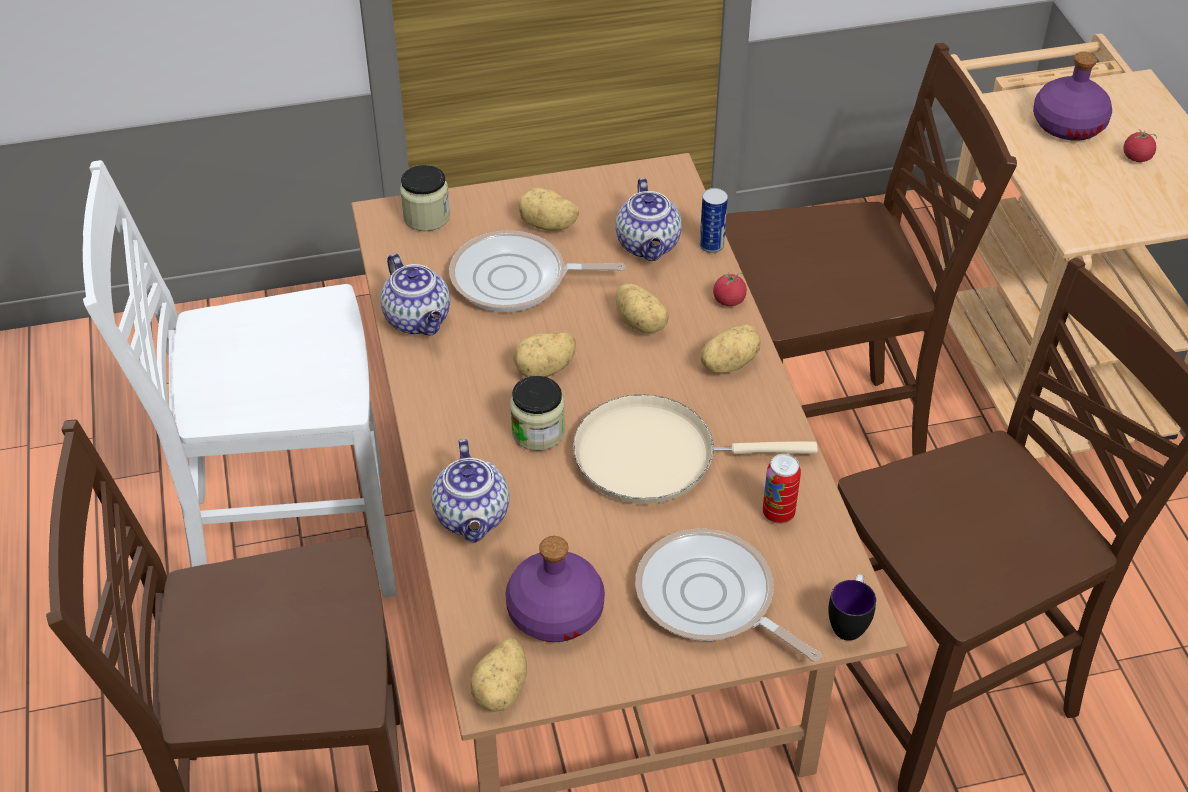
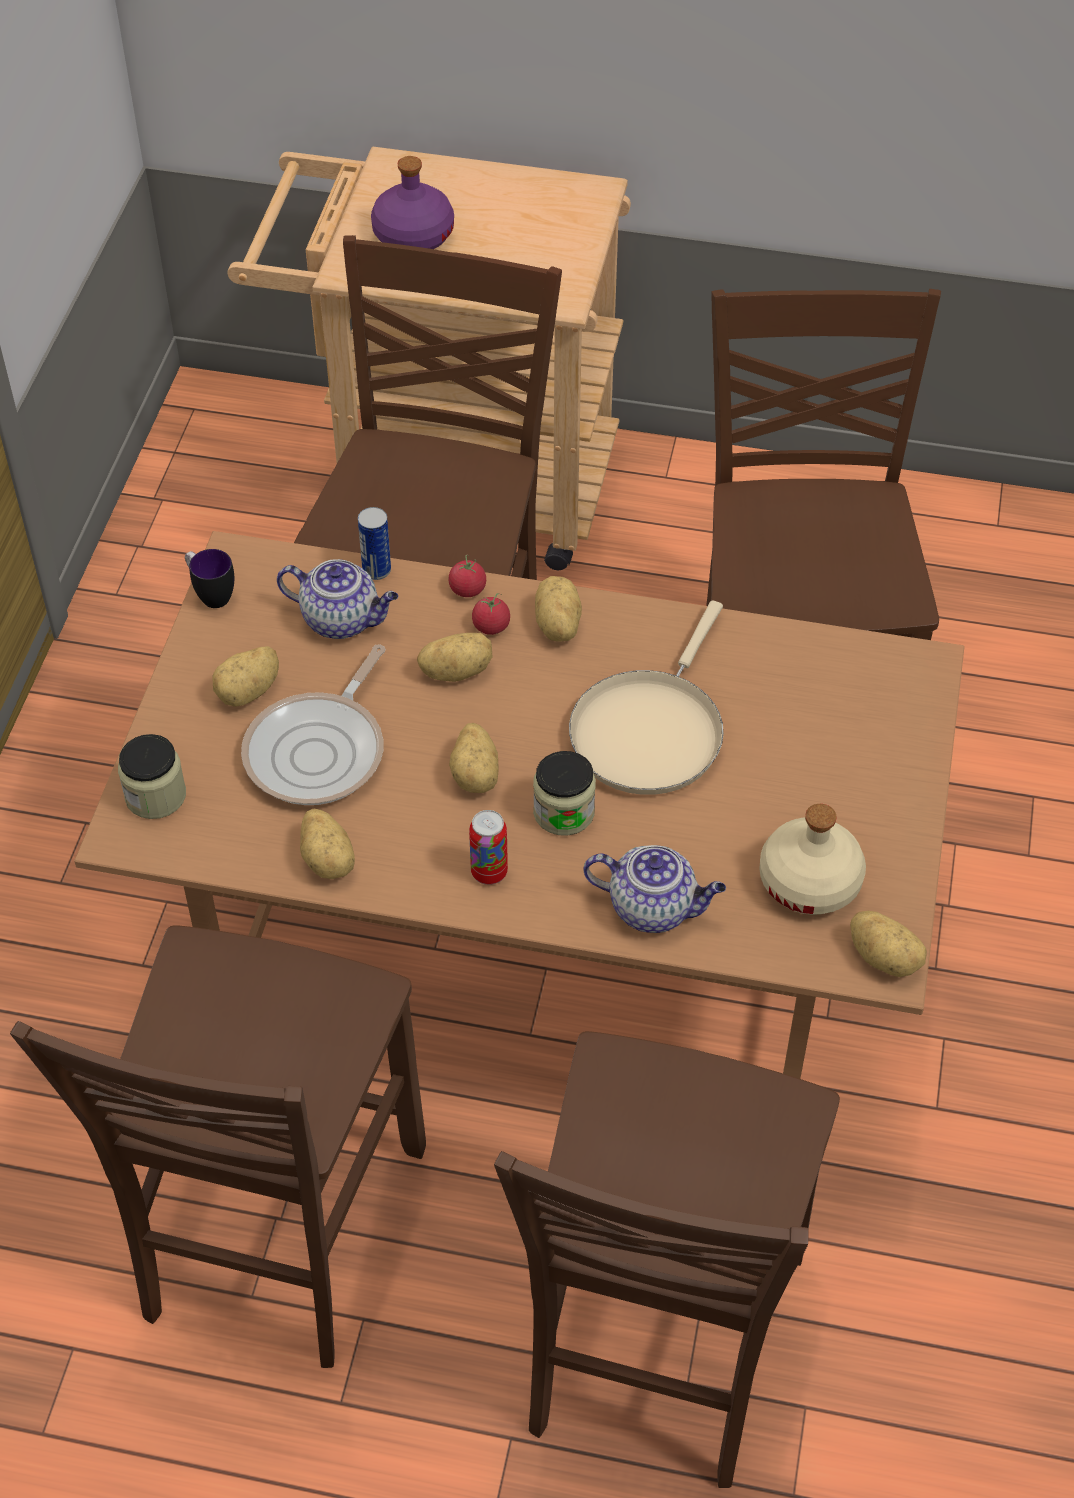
camera: 65 degrees left, 5 degrees up
white chair [83,160,396,598] -> brown chair [10,925,426,1368]
teapot [381,253,450,335] -> potato [300,808,355,879]
purple bottle [505,536,605,642] -> beige bottle [760,804,866,915]
frying pan [635,529,821,662] -> none
can [762,454,801,524] -> can moved to [469,810,508,885]
mug [828,574,876,641] -> mug moved to [185,549,234,608]
tomato [1123,129,1157,162] -> tomato moved to [472,593,510,635]

